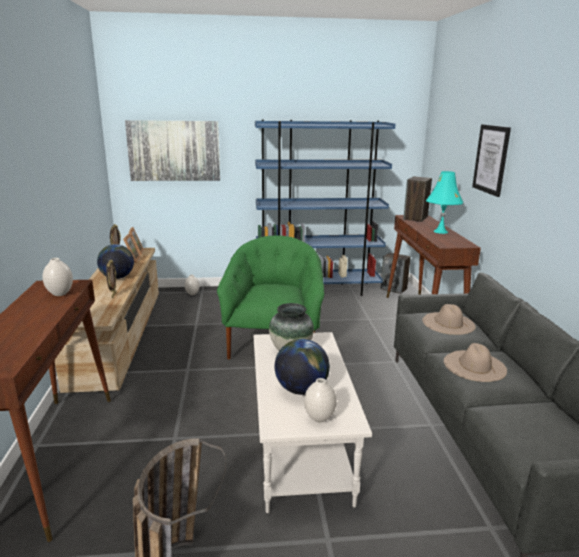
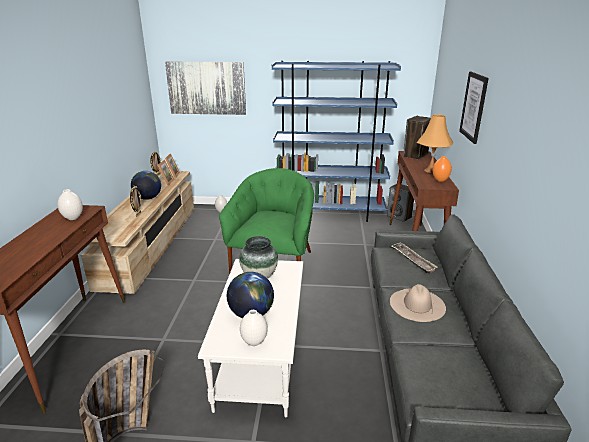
camera: 10 degrees right, 5 degrees up
beige hat [422,304,476,335] -> tray [392,242,438,274]
turquoise table lamp [426,171,463,234] -> orange table lamp [417,115,453,173]
none -> orange vase [433,156,452,182]

